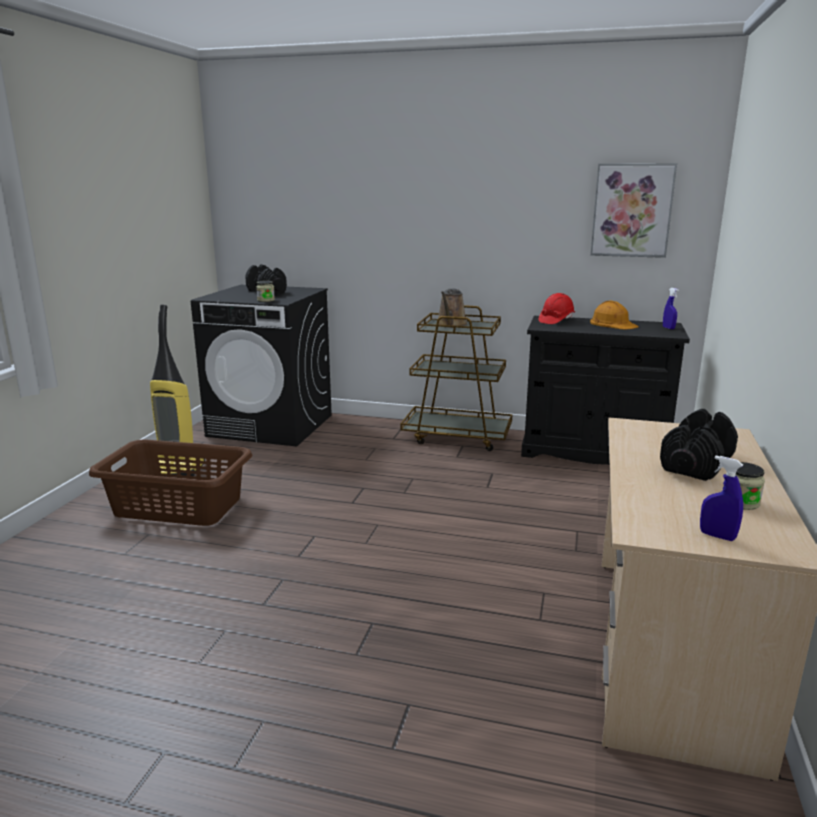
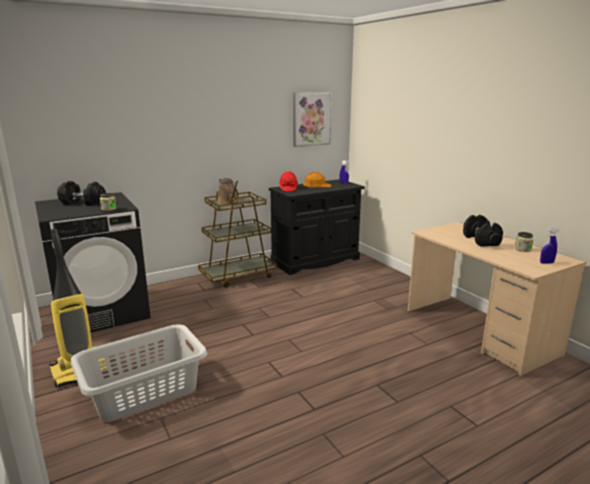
camera: 45 degrees left, 0 degrees up
brown laundry basket [89,439,252,526] -> grey laundry basket [71,324,207,422]

